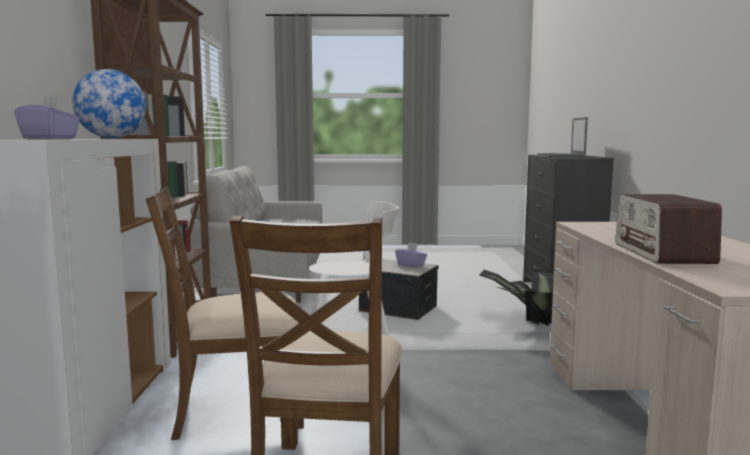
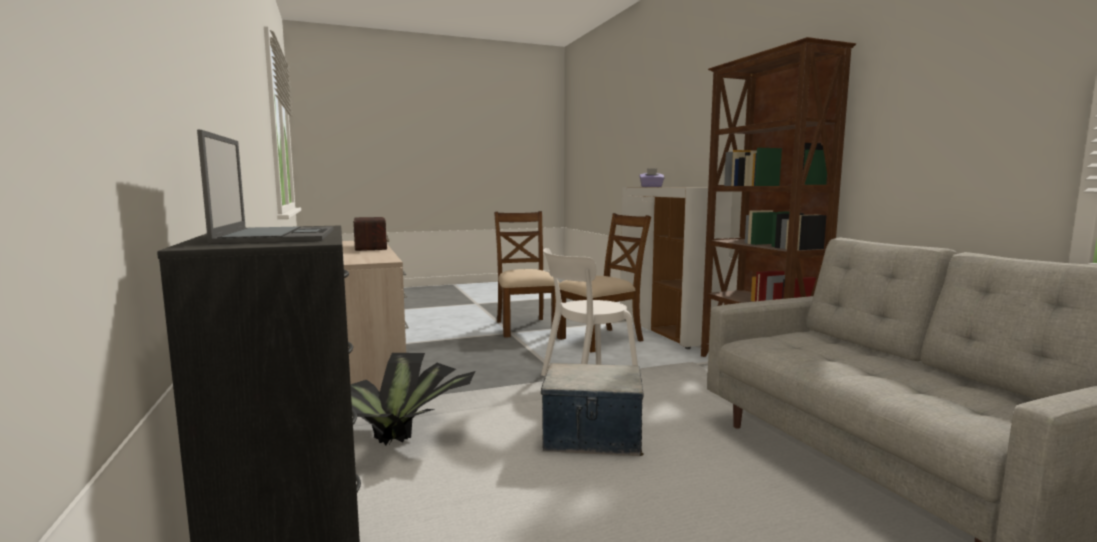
camera: 160 degrees right, 0 degrees up
globe [72,69,146,138] -> none
purple tissue box [395,242,427,267] -> none

